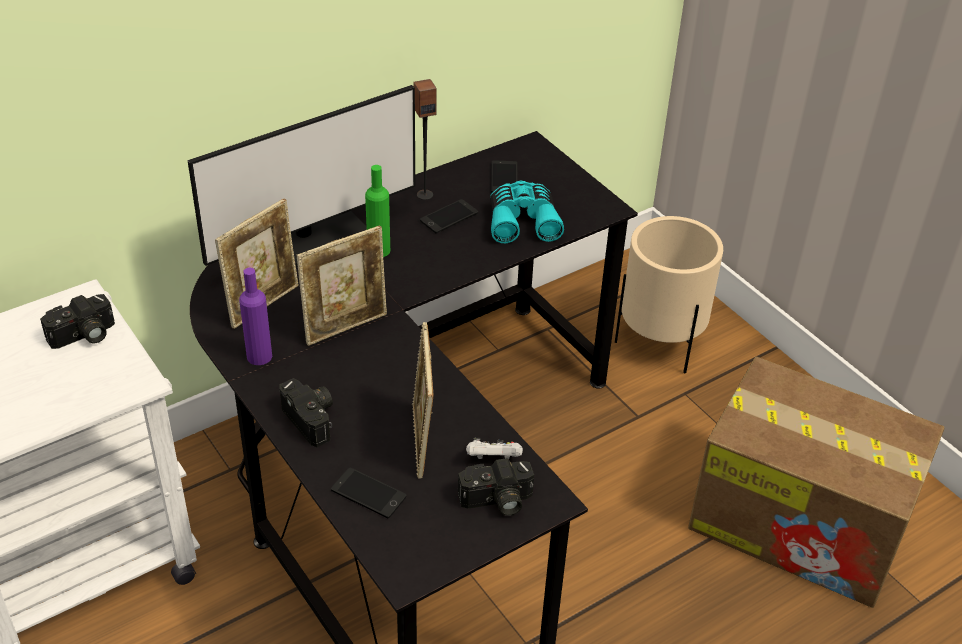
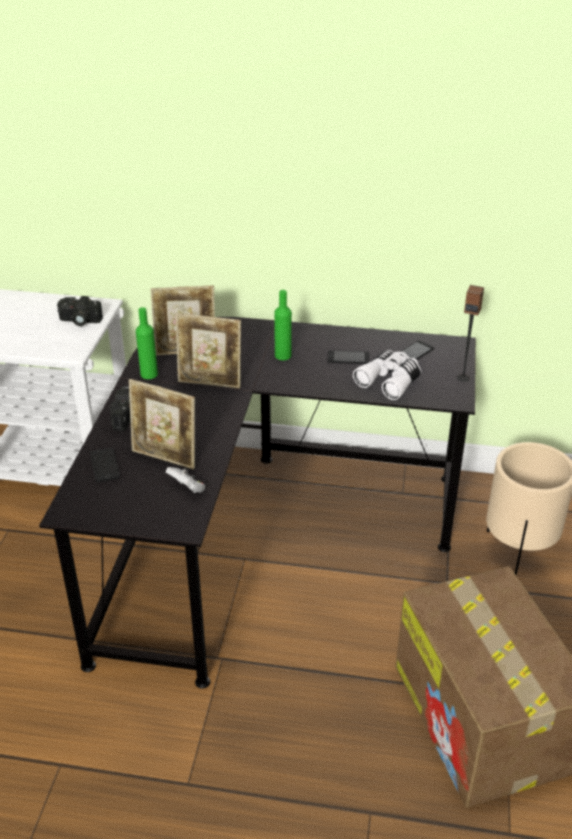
camera: 45 degrees right, 5 degrees down
monitor [187,85,415,267] -> none
purple bottle [239,268,272,365] -> green bottle [136,307,158,379]
picture frame [412,322,434,479] -> picture frame turned 105 degrees counterclockwise [129,379,195,469]
speaker [414,79,437,200] -> speaker moved to [457,285,484,382]
camera [458,458,534,516] -> none
turquoise binoculars [490,180,564,243] -> white binoculars [353,350,421,400]

